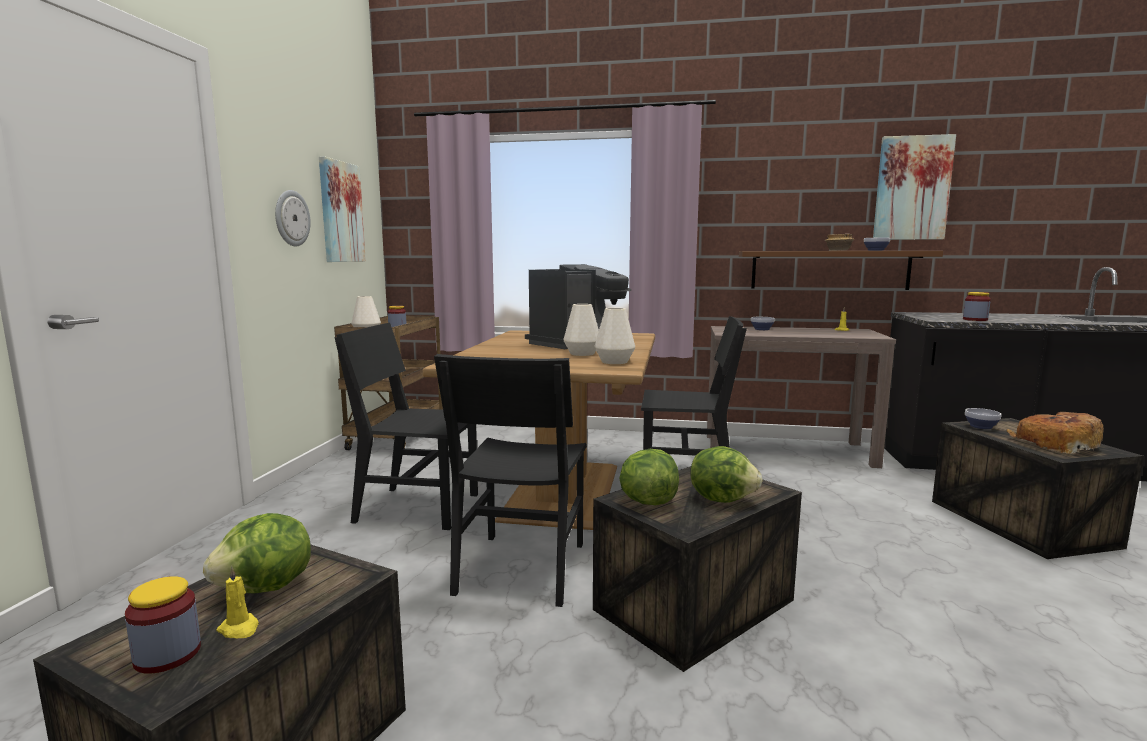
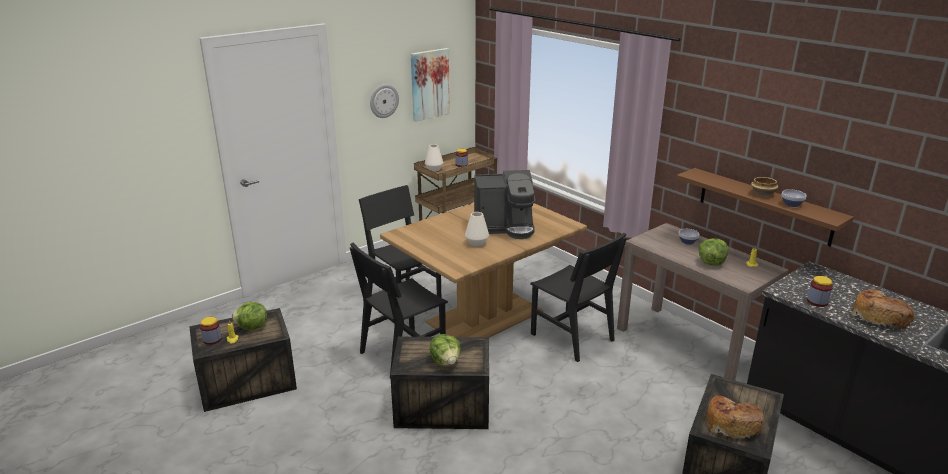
camera: 40 degrees right, 15 degrees up
white vase [594,308,635,364] -> none
lettuce [619,449,679,505] -> lettuce moved to [698,238,728,266]
picture [873,134,956,240] -> none
bowl [965,408,1001,429] -> none
none -> bread [851,289,915,330]

